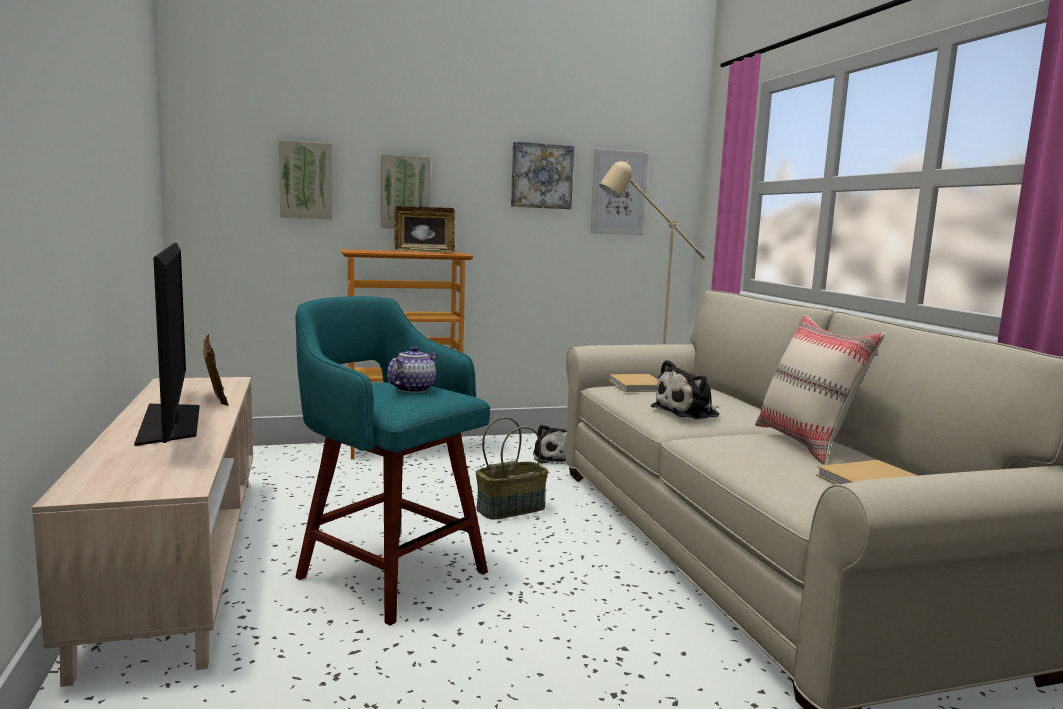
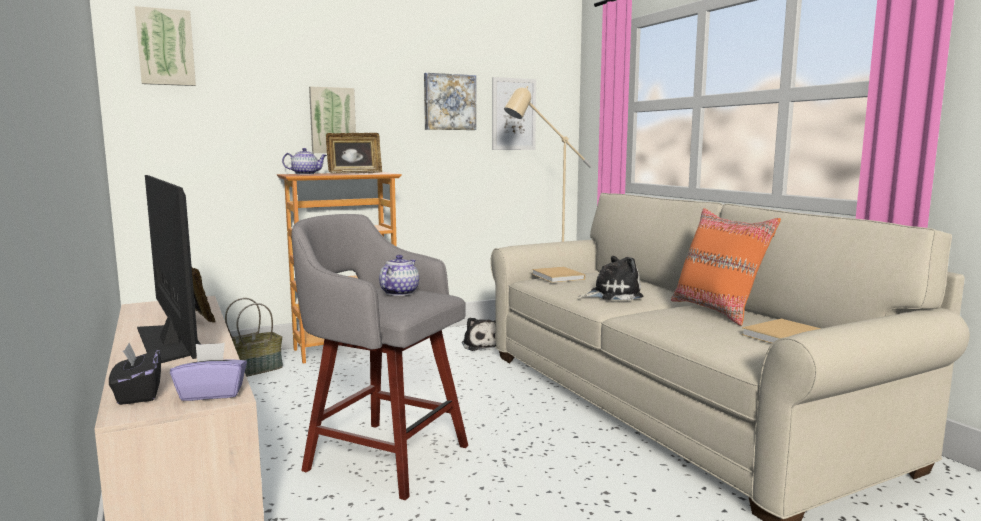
camera: 10 degrees left, 0 degrees up
picture [279,140,332,219] -> picture moved to [135,6,196,86]
turquoise stool [295,296,490,626] -> grey stool [291,214,468,500]
basket [476,417,548,519] -> basket moved to [225,298,283,377]
plush toy [651,360,719,419] -> plush toy turned 150 degrees counterclockwise [578,256,643,300]
beige pillow [755,315,885,464] -> orange pillow [671,208,781,326]
none -> black tissue box [109,343,161,405]
none -> purple tissue box [170,343,247,401]
none -> teapot [282,148,327,175]

